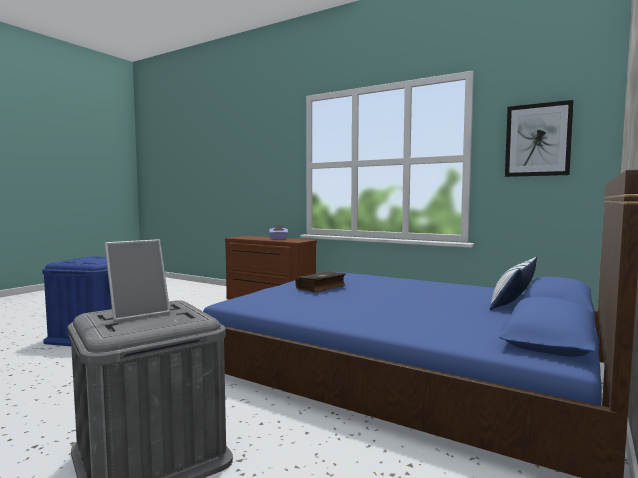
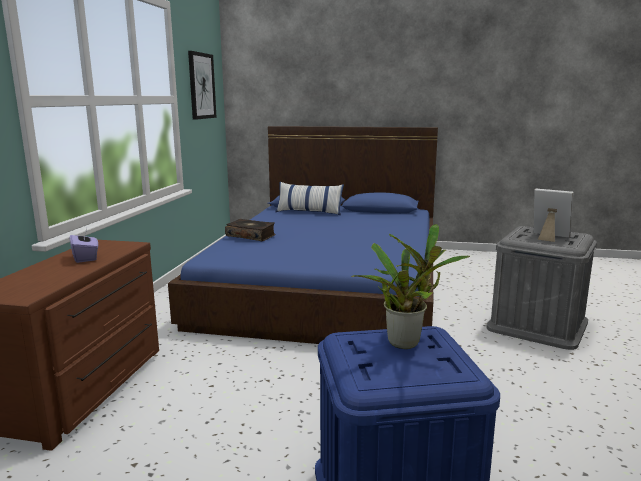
camera: 110 degrees left, 10 degrees up
book [295,271,346,293] -> book moved to [225,219,276,241]
none -> potted plant [351,224,470,349]

